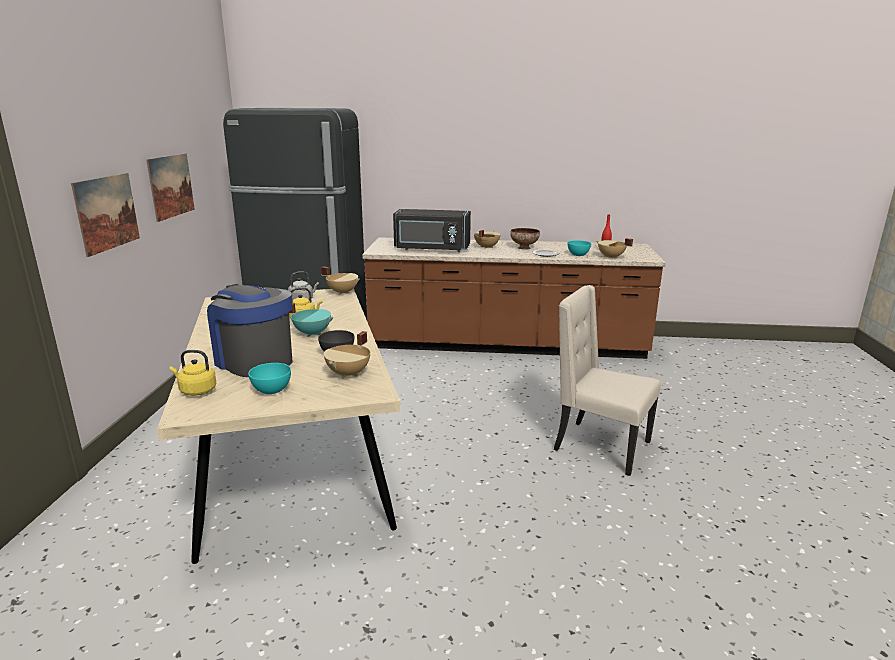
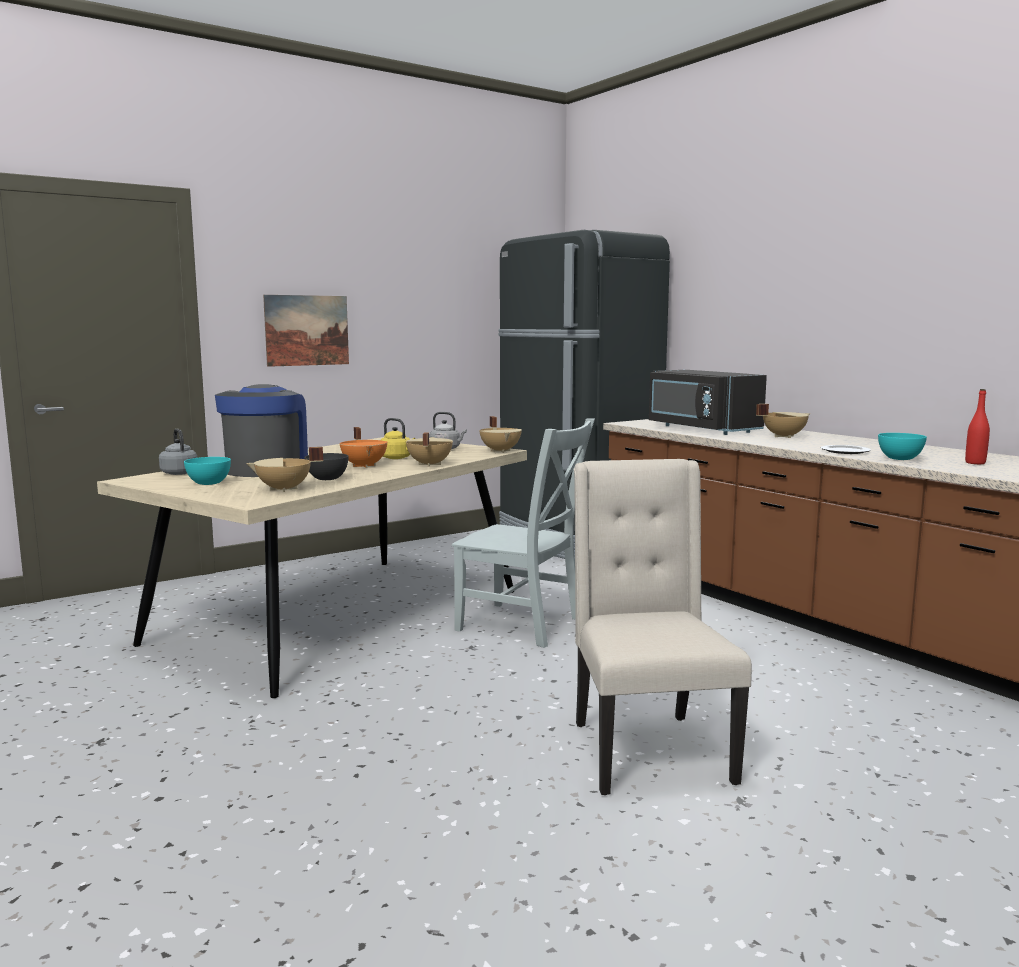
camera: 50 degrees right, 10 degrees down
picture [146,153,195,222] -> none
yellow kettle [170,350,216,396] -> grey kettle [159,429,197,475]
turquoise cooking pot [289,303,334,337] -> orange cooking pot [340,427,388,468]
bowl [510,228,540,250] -> none
beige cooking pot [597,238,633,259] -> beige cooking pot moved to [406,432,453,467]
none -> grey chair [452,418,595,648]

